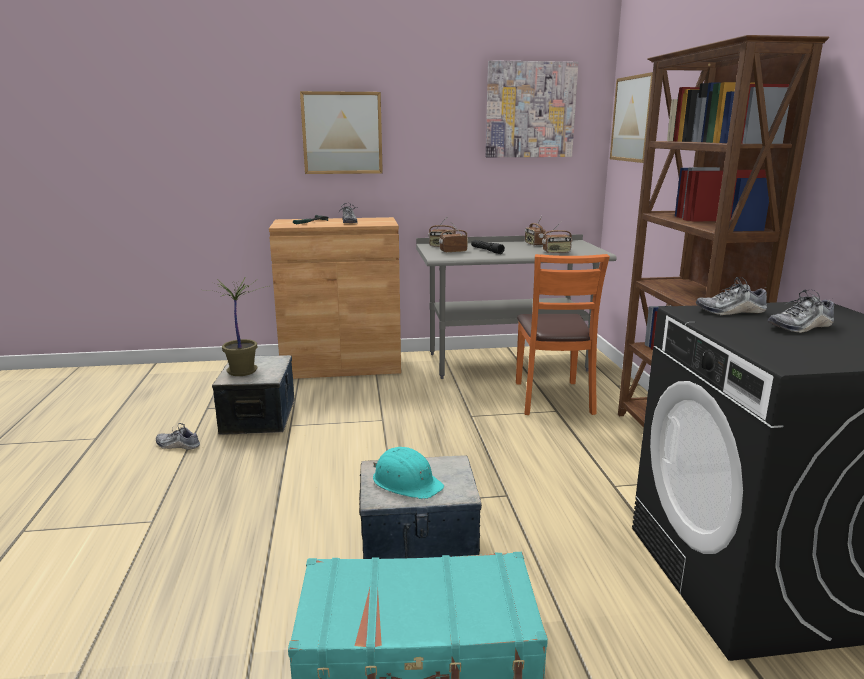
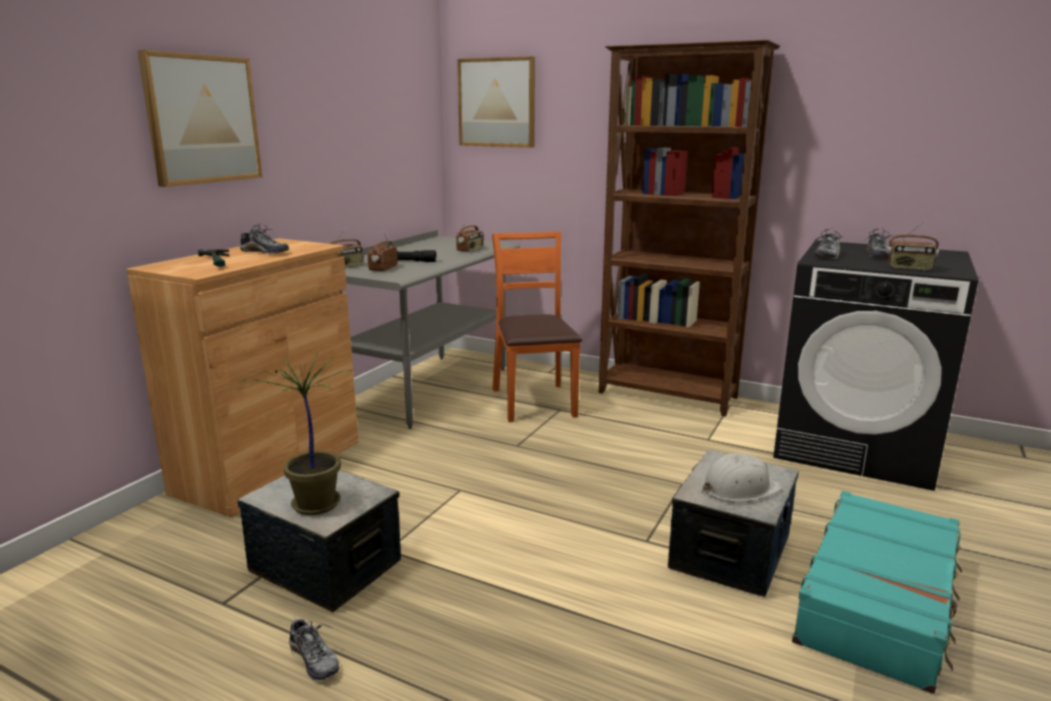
camera: 55 degrees left, 0 degrees up
shoe [156,423,200,450] -> shoe turned 90 degrees counterclockwise [289,616,339,680]
turquoise hard hat [373,447,444,499] -> white hard hat [702,453,782,502]
picture [486,60,578,157] -> none
orange chair [516,254,610,415] -> orange chair turned 135 degrees counterclockwise [492,232,582,422]
radio [525,216,546,246] -> radio moved to [886,221,939,271]

